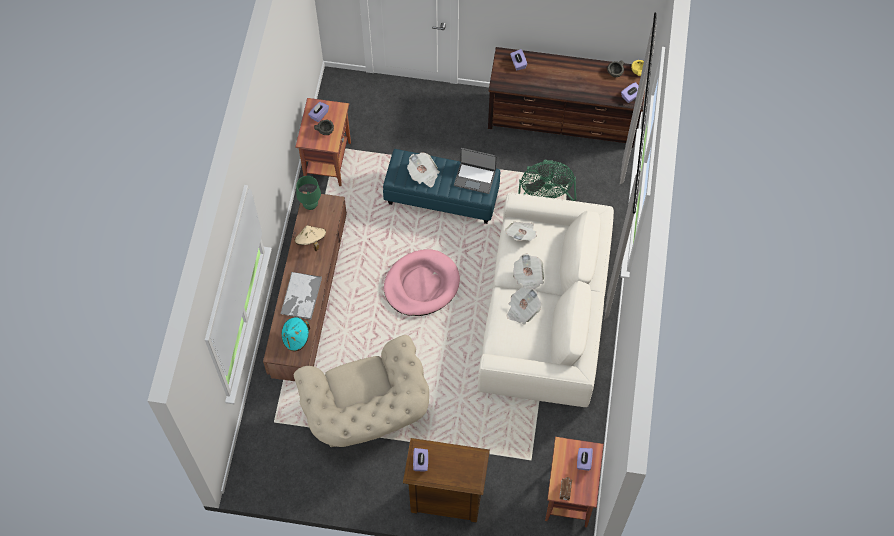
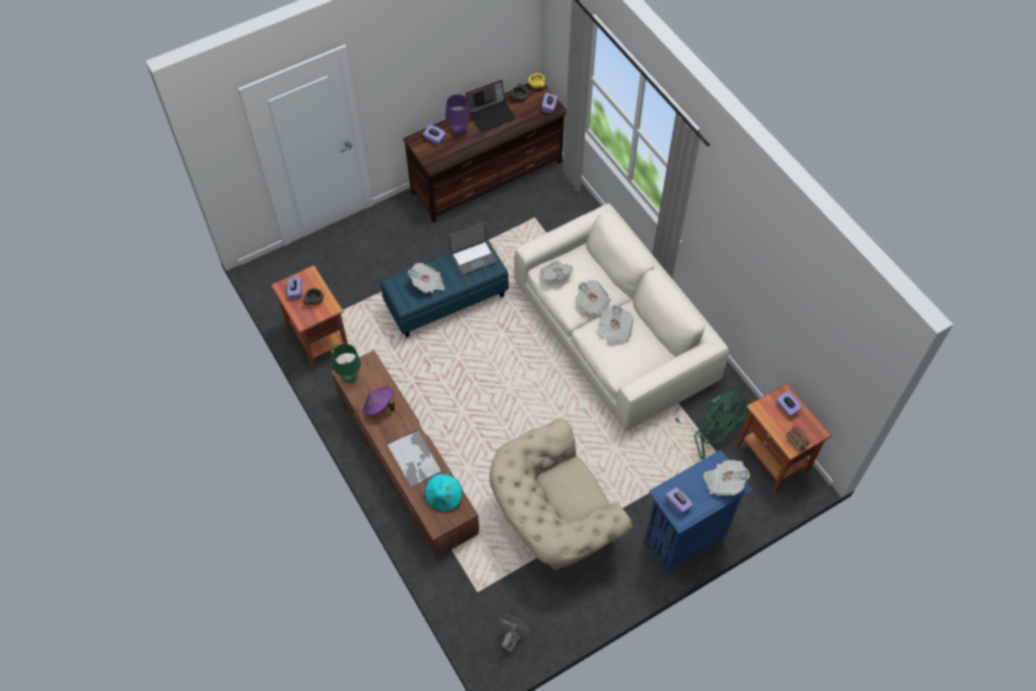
camera: 40 degrees left, 5 degrees down
beige armchair [294,335,429,447] -> beige armchair turned 120 degrees clockwise [489,418,632,570]
beige hat [295,225,326,251] -> purple hat [363,386,395,416]
pink dog bed [384,249,460,316] -> none
brown cabinet [403,438,490,522] -> blue cabinet [645,450,752,573]
green fan [518,160,576,201] -> green fan moved to [675,391,748,460]
none -> purple table lamp [445,94,471,135]
none -> laptop [466,80,516,132]
none -> grey fan [499,615,530,653]
none -> newspaper [703,460,750,496]

